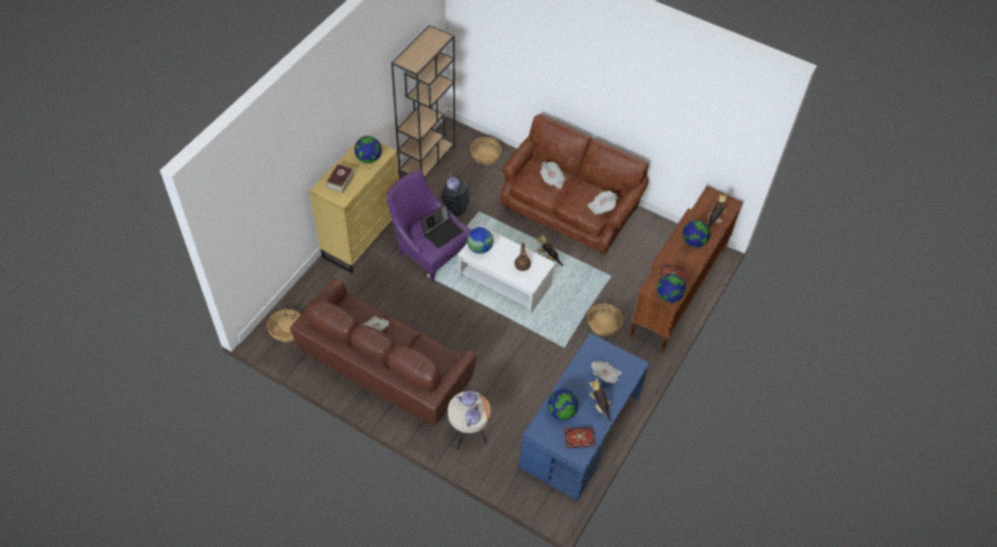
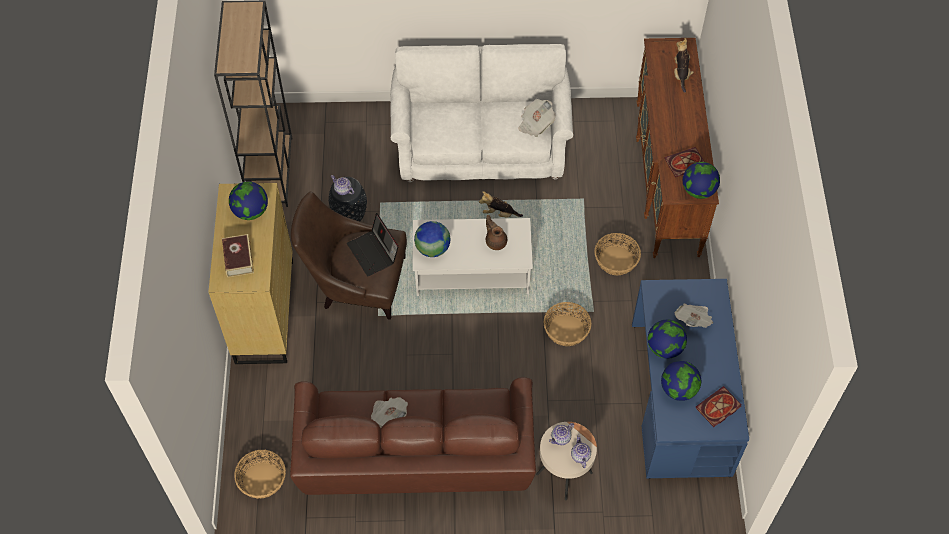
camera: 30 degrees left, 5 degrees up
purple armchair [386,170,471,282] -> brown armchair [291,192,407,320]
laptop [421,203,463,249] -> laptop turned 135 degrees clockwise [347,213,399,276]
basket [470,137,502,165] -> basket moved to [544,302,591,346]
brown sofa [500,114,649,255] -> white sofa [390,44,573,182]
newspaper [540,162,566,189] -> none
plush toy [589,378,612,422] -> none
globe [683,220,711,248] -> globe moved to [648,320,687,359]

